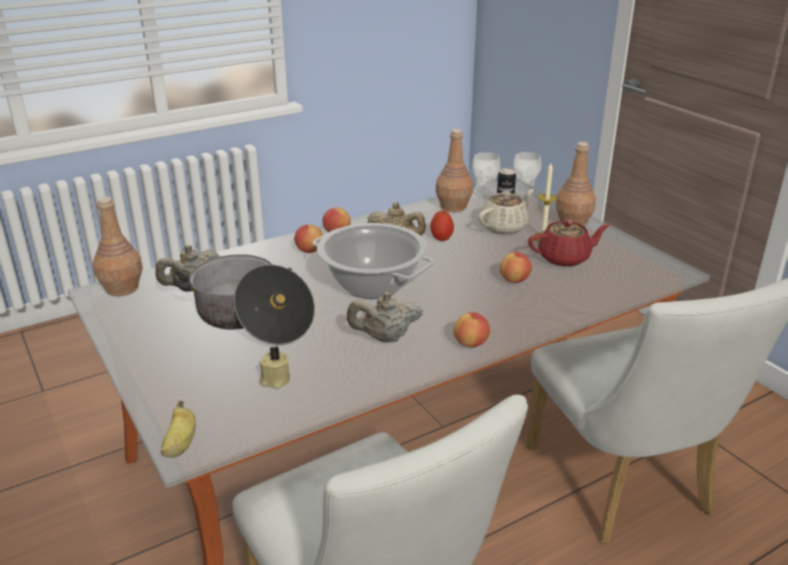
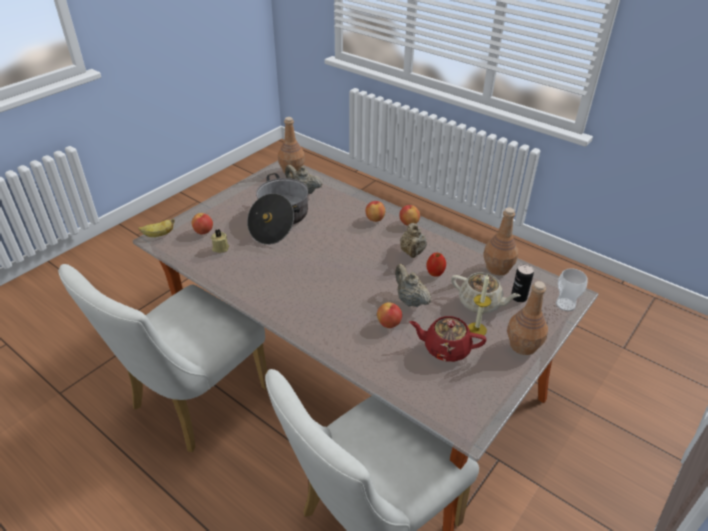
camera: 70 degrees right, 10 degrees up
cooking pot [312,223,435,299] -> none
beige teapot [347,292,423,342] -> beige teapot moved to [395,264,431,307]
apple [453,312,490,347] -> apple moved to [192,213,213,235]
cup [472,152,500,197] -> none
red teapot [528,220,609,266] -> red teapot turned 135 degrees clockwise [409,316,486,362]

